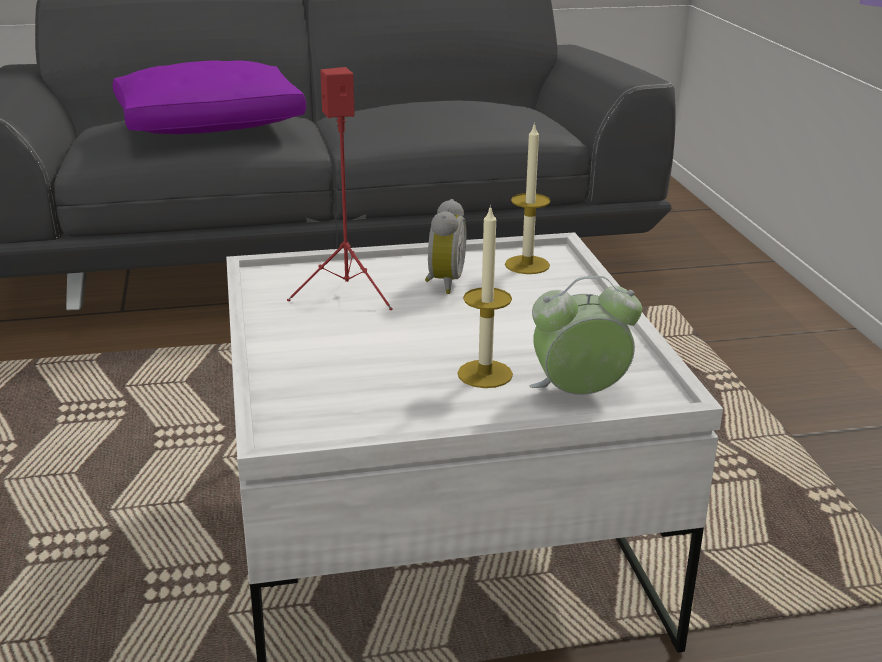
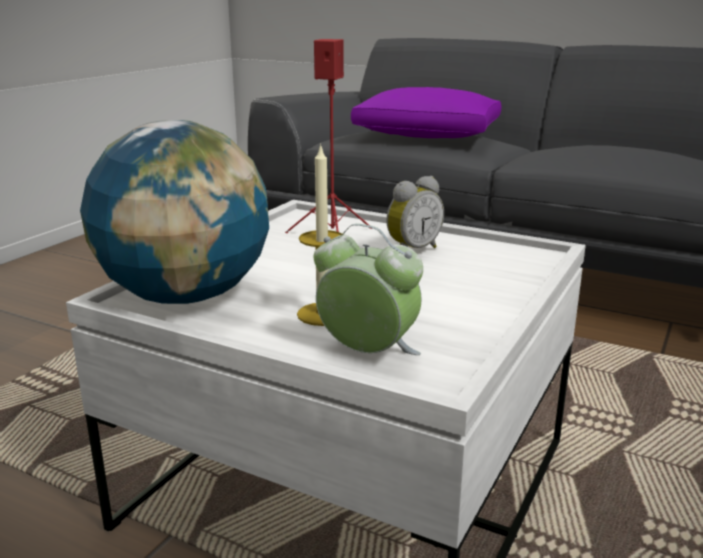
camera: 40 degrees right, 5 degrees down
candle [505,122,550,274] -> none
none -> globe [80,120,269,304]

